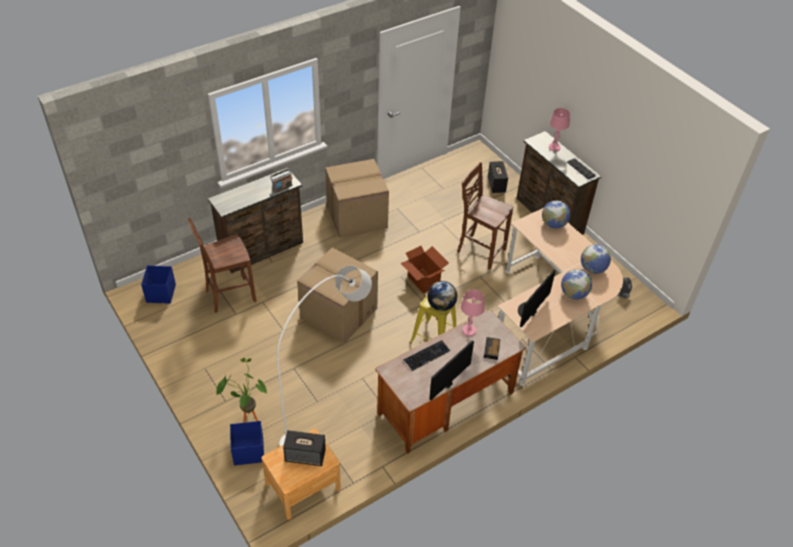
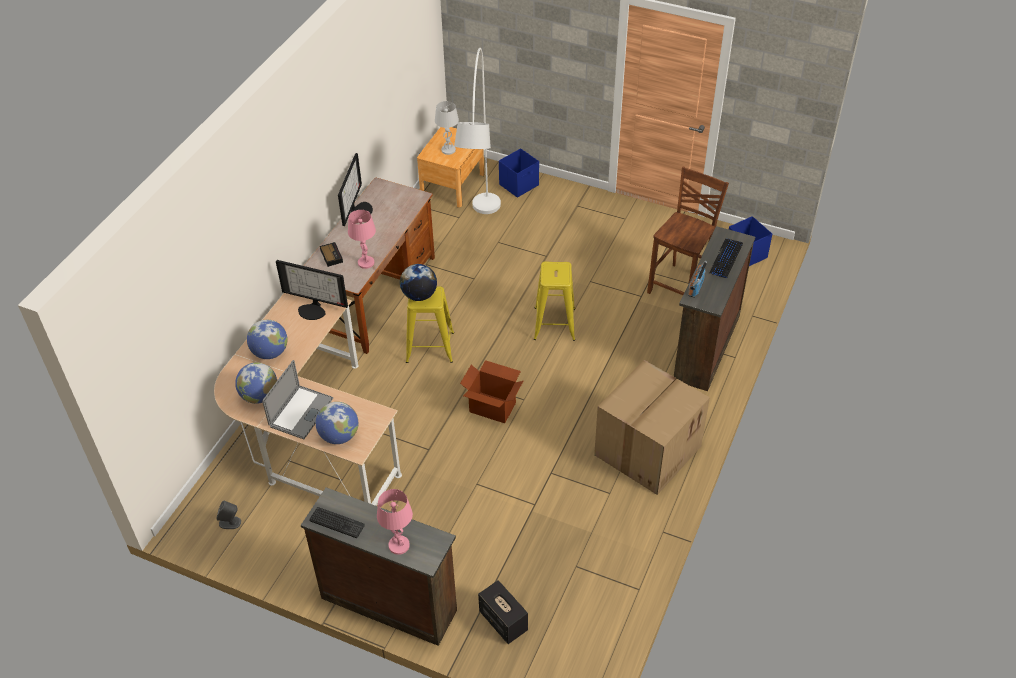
camera: 150 degrees right, 0 degrees up
potted plant [216,358,267,423] -> none
speaker [283,430,326,466] -> white table lamp [435,101,459,155]
cardboard box [297,247,378,343] -> yellow stool [534,261,575,341]
keyboard [403,340,450,371] -> keyboard moved to [709,239,743,279]
brown chair [457,162,513,270] -> none
monitor [518,269,556,327] -> monitor turned 105 degrees clockwise [276,260,348,320]
none -> laptop [262,360,333,439]

